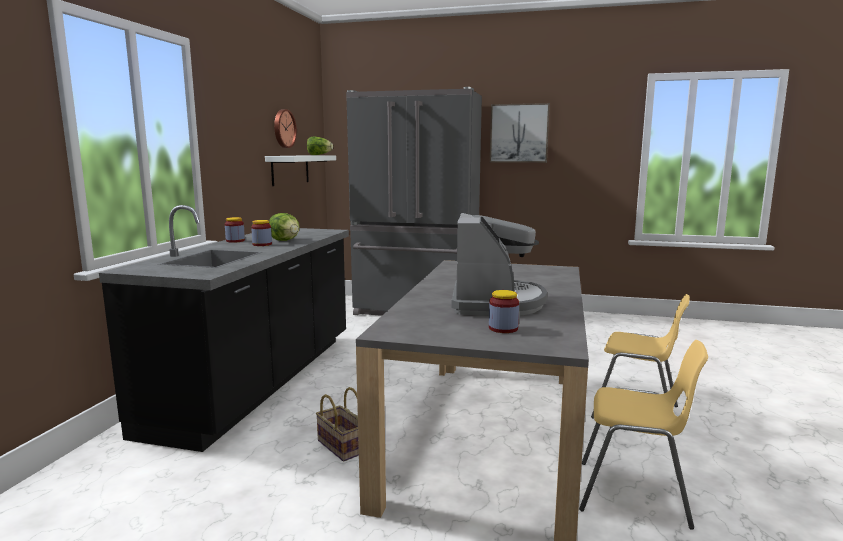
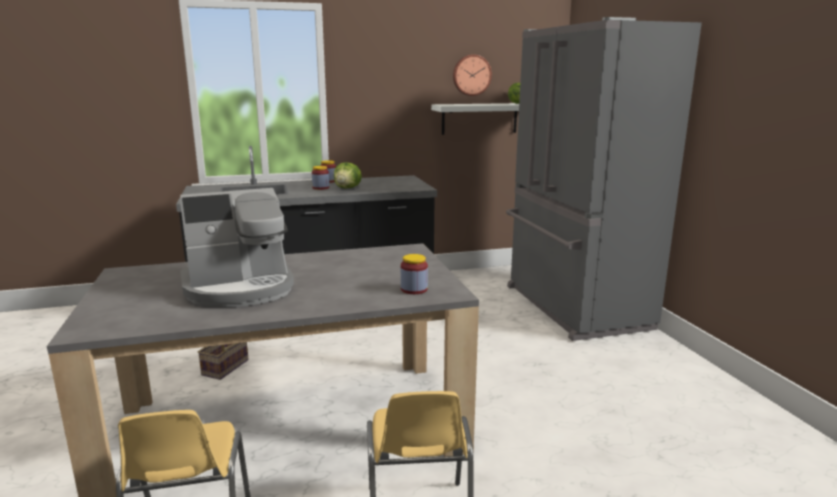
camera: 60 degrees right, 5 degrees up
jar [489,290,519,333] -> jar moved to [401,254,428,294]
picture [490,103,550,163] -> none

